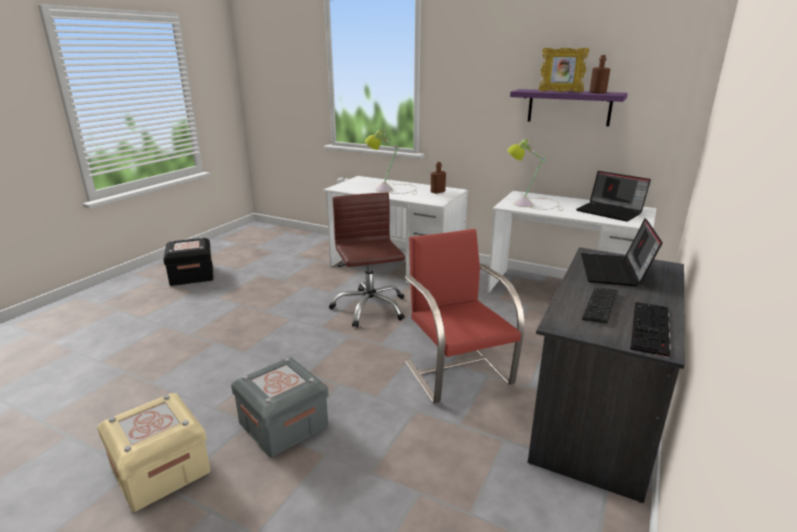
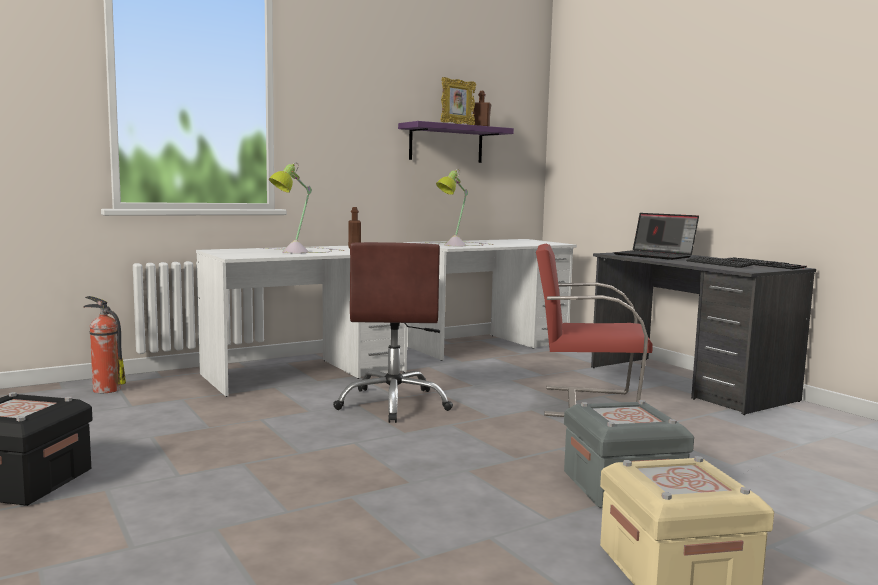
camera: 60 degrees left, 15 degrees down
brown office chair [329,192,405,328] -> brown office chair turned 105 degrees counterclockwise [333,242,453,423]
laptop [576,171,651,222] -> none
none -> fire extinguisher [83,296,126,393]

